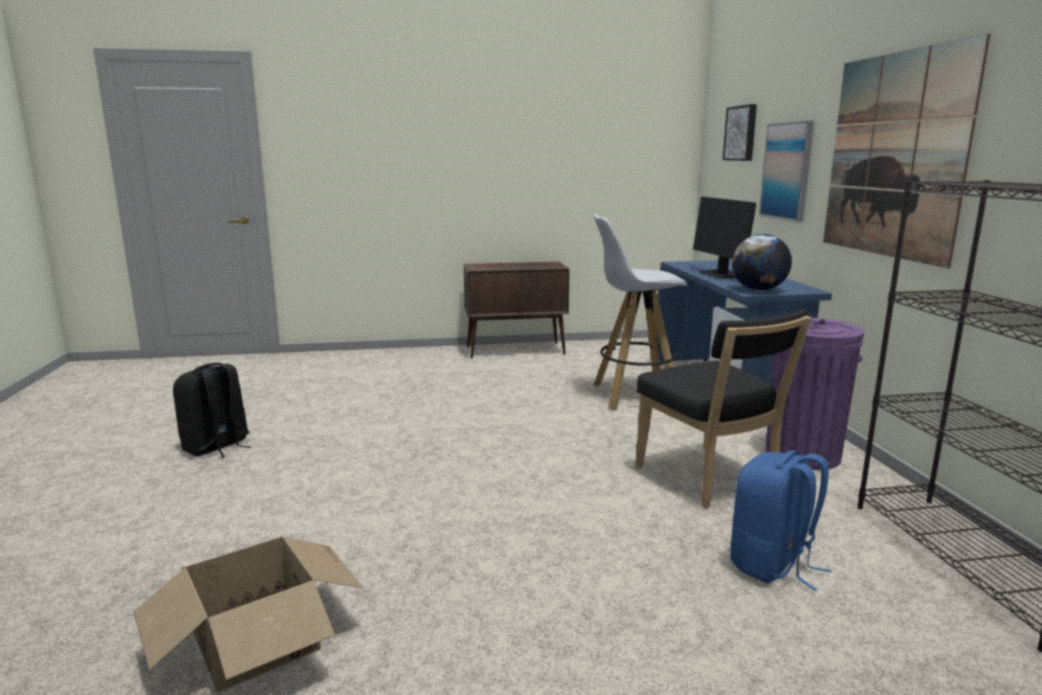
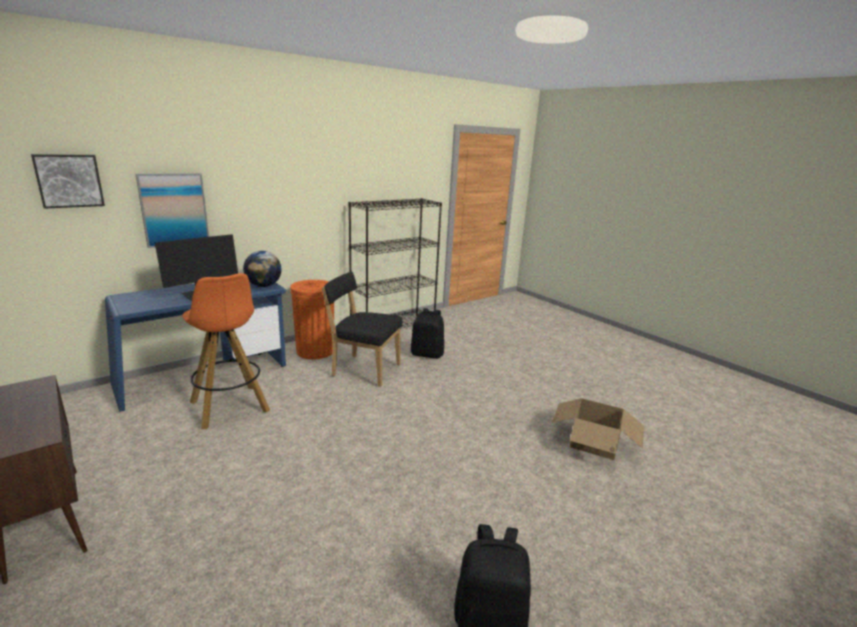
camera: 120 degrees left, 5 degrees up
white stool [593,214,687,410] -> orange stool [182,273,270,429]
black chair [636,309,811,508] -> black chair turned 105 degrees counterclockwise [322,272,403,387]
blue backpack [730,450,831,591] -> black backpack [411,308,444,359]
purple trash can [766,318,865,470] -> orange trash can [290,280,334,359]
picture [823,33,990,268] -> none

